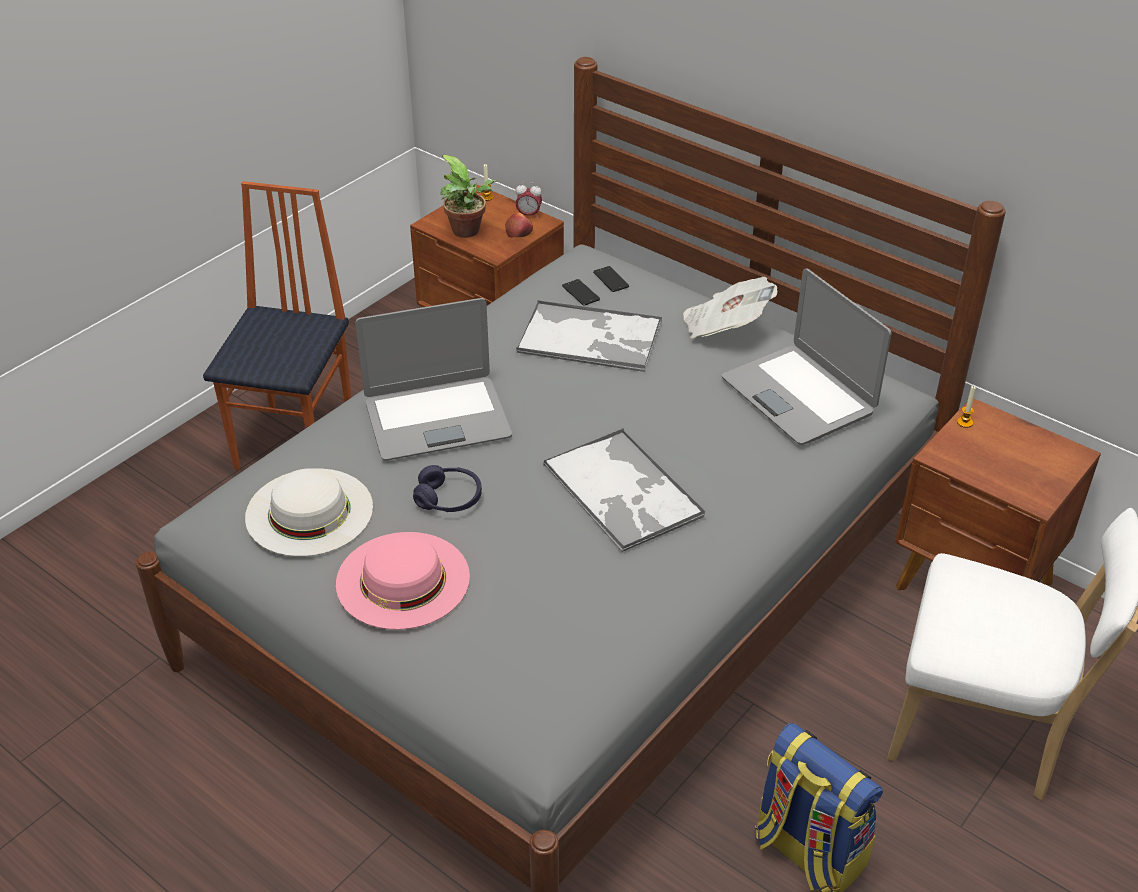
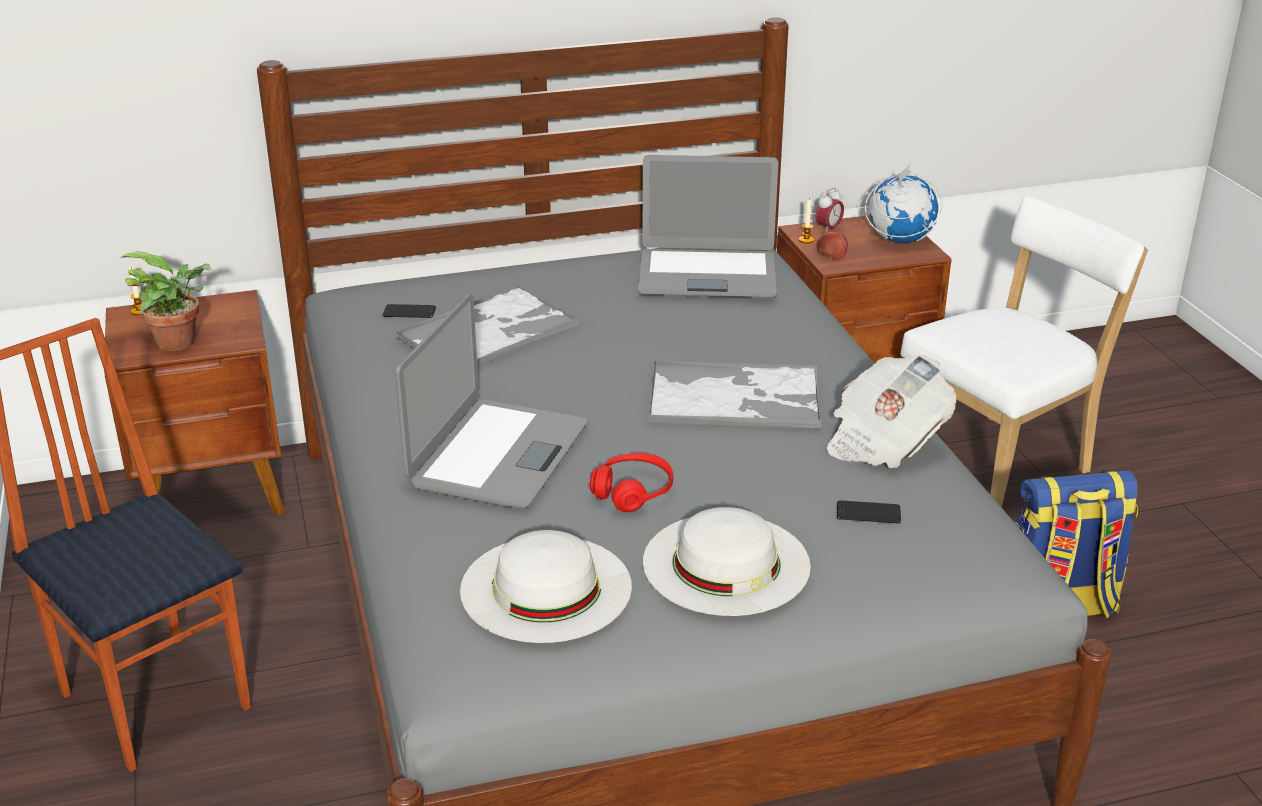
camera: 55 degrees left, 10 degrees down
pink hat [336,532,470,630] -> white hat [643,507,811,616]
purple headphones [413,465,482,512] -> red headphones [590,453,673,512]
apple [505,213,533,238] -> apple moved to [816,232,848,261]
alarm clock [515,182,542,218] -> alarm clock moved to [815,188,844,233]
phone [593,266,629,292] -> phone moved to [837,500,901,523]
newspaper [683,277,778,339] -> newspaper moved to [827,355,956,468]
none -> globe [865,165,942,243]

